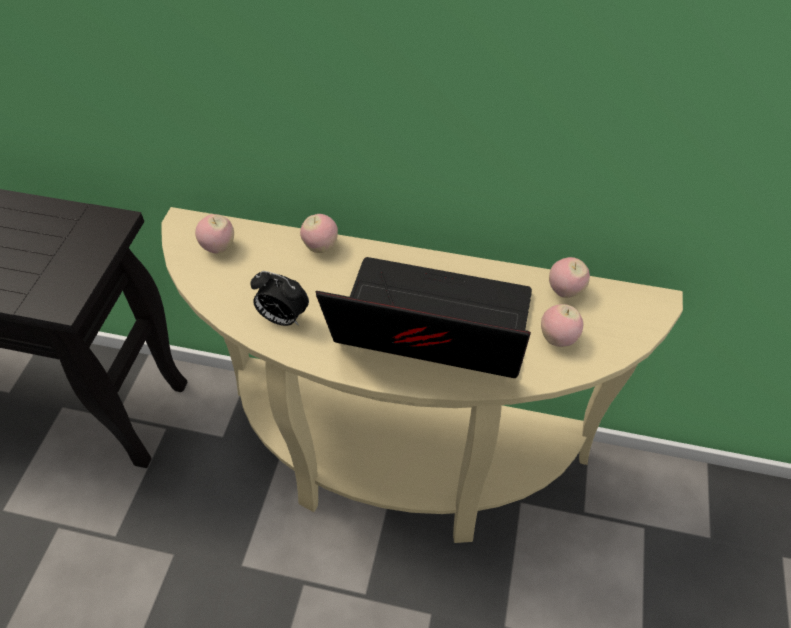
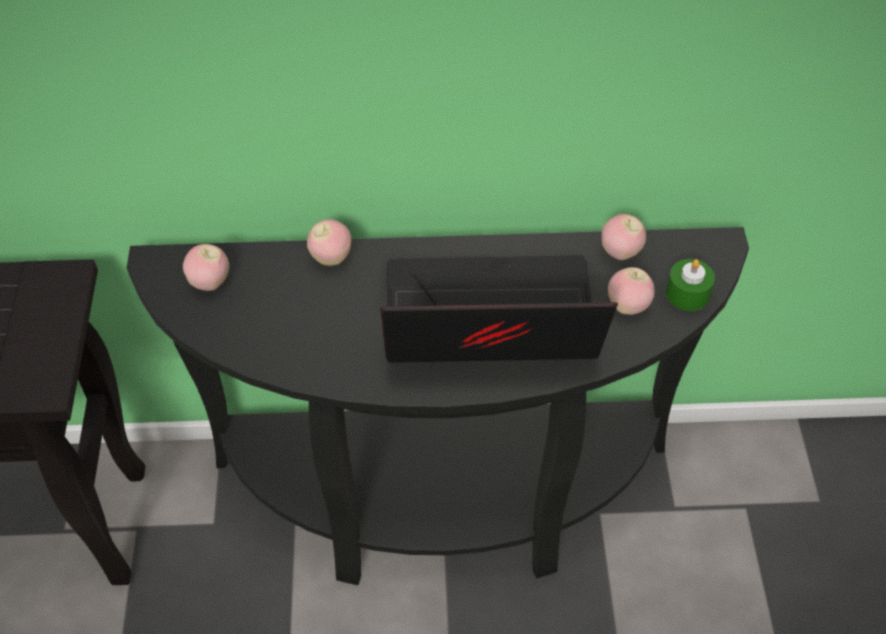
camera: 15 degrees left, 0 degrees up
beige console table [161,207,683,543] -> black console table [127,227,749,585]
alarm clock [250,271,309,326] -> none
none -> green candle [666,259,715,311]

